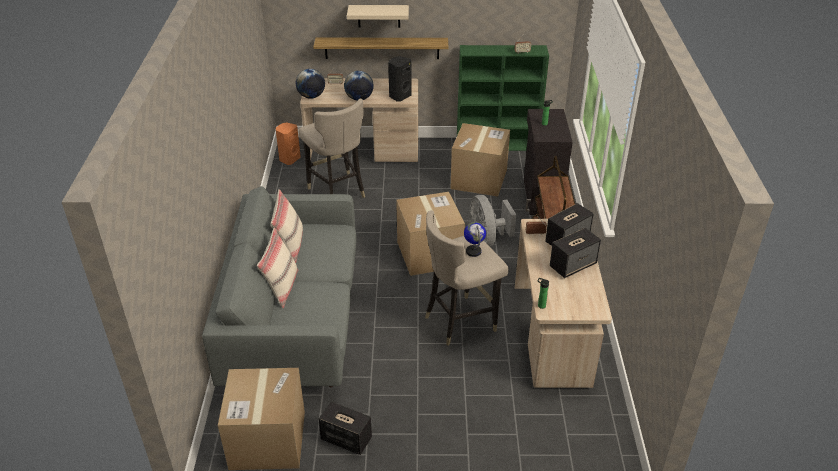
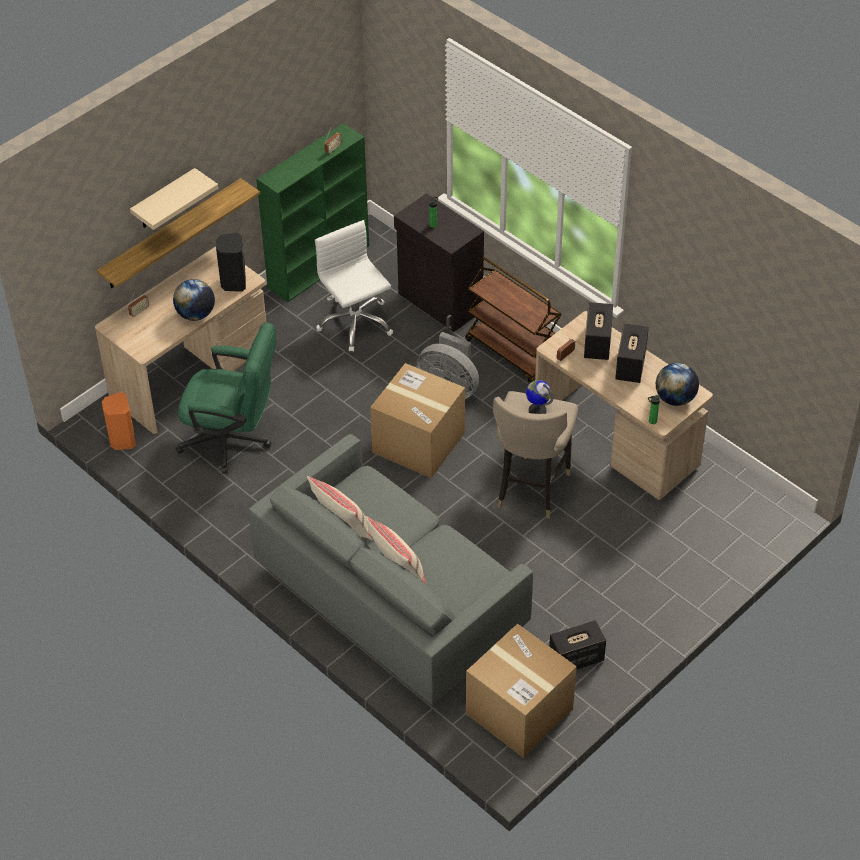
camera: 45 degrees left, 10 degrees up
globe [296,69,325,99] -> globe moved to [656,363,699,406]
beige stool [298,99,365,198] -> green office chair [176,322,276,474]
cardboard box [450,123,510,197] -> white office chair [315,220,393,352]

